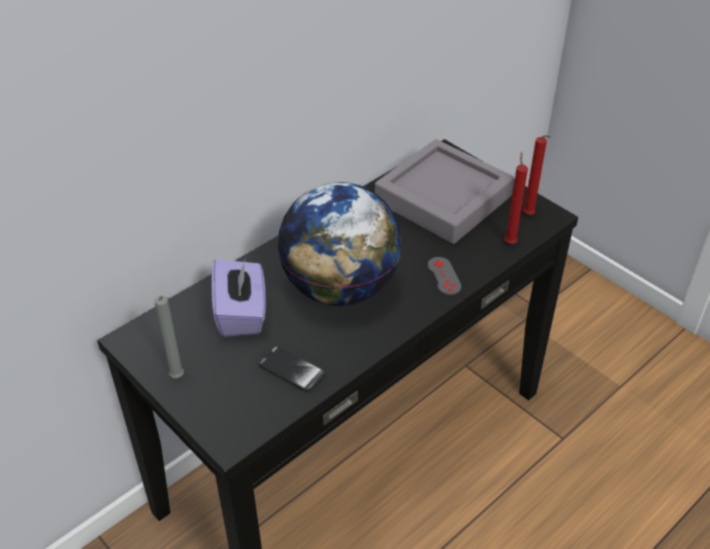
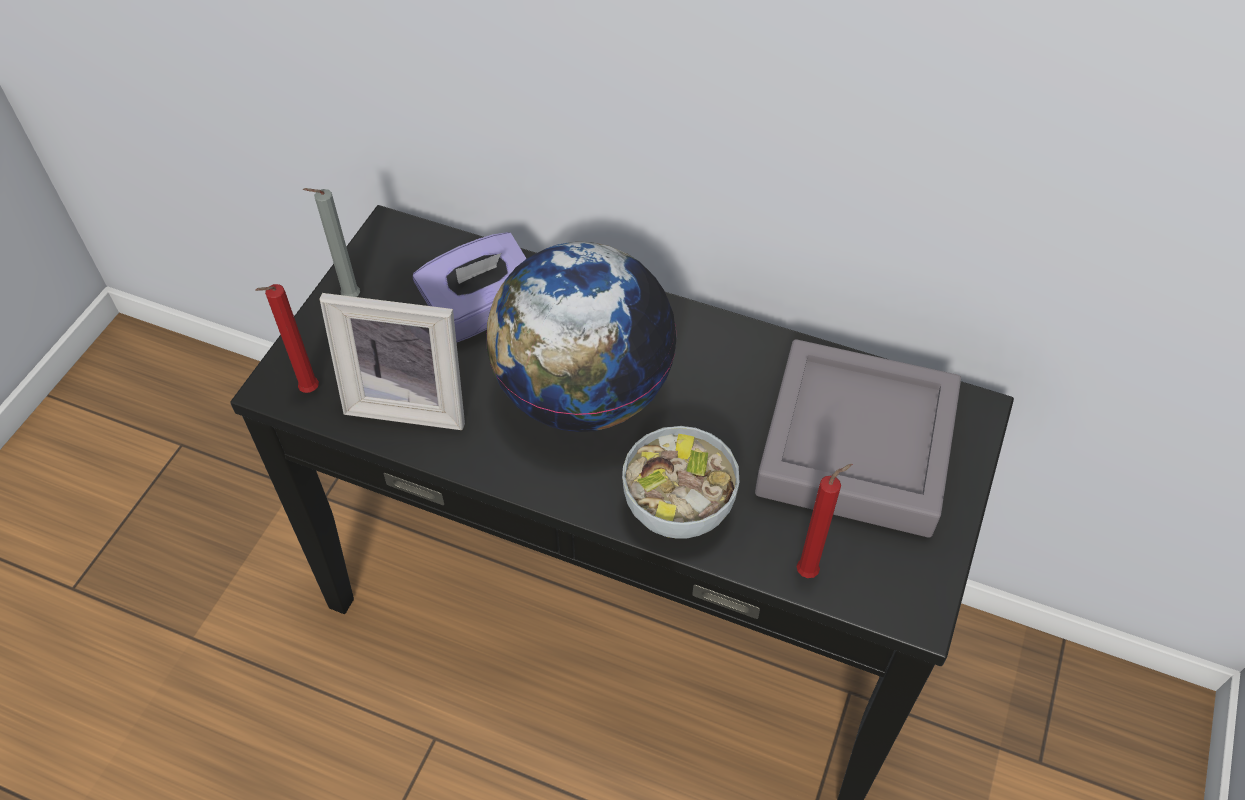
camera: 65 degrees right, 10 degrees up
phone [259,345,325,392] -> picture frame [320,293,465,430]
grey game controller [427,257,461,295] -> bowl [622,426,740,539]
red candle [523,135,550,215] -> red candle moved to [256,284,319,393]

